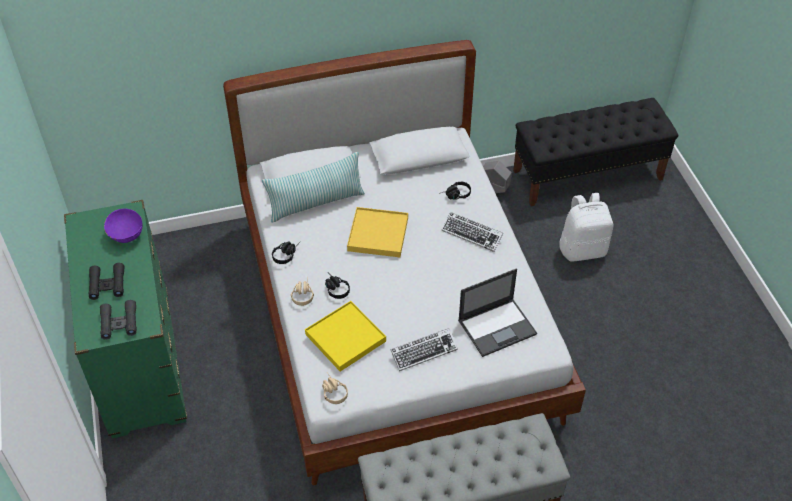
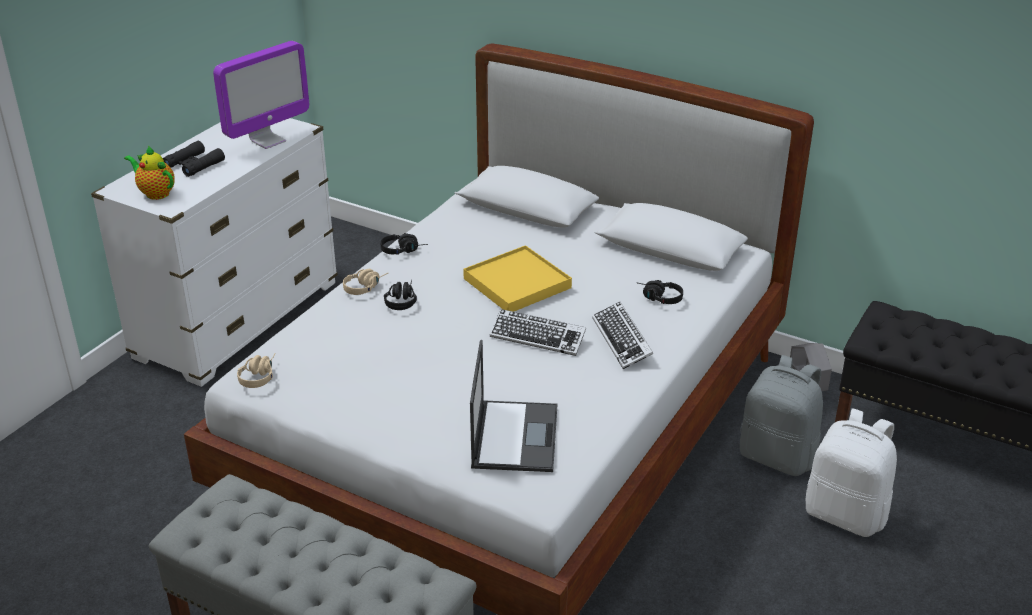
camera: 45 degrees right, 15 degrees down
green dresser [64,200,187,438] -> white dresser [91,118,338,387]
black binoculars [100,300,137,340] -> teapot [124,146,175,200]
purple bowl [104,209,143,243] -> monitor [213,41,309,149]
pillow [262,152,365,223] -> none
yellow tray [305,301,386,372] -> none
keyboard [391,328,458,371] -> keyboard moved to [490,309,586,356]
laptop [458,268,537,357] -> laptop turned 105 degrees counterclockwise [470,340,557,472]
none -> grey backpack [740,355,823,476]

